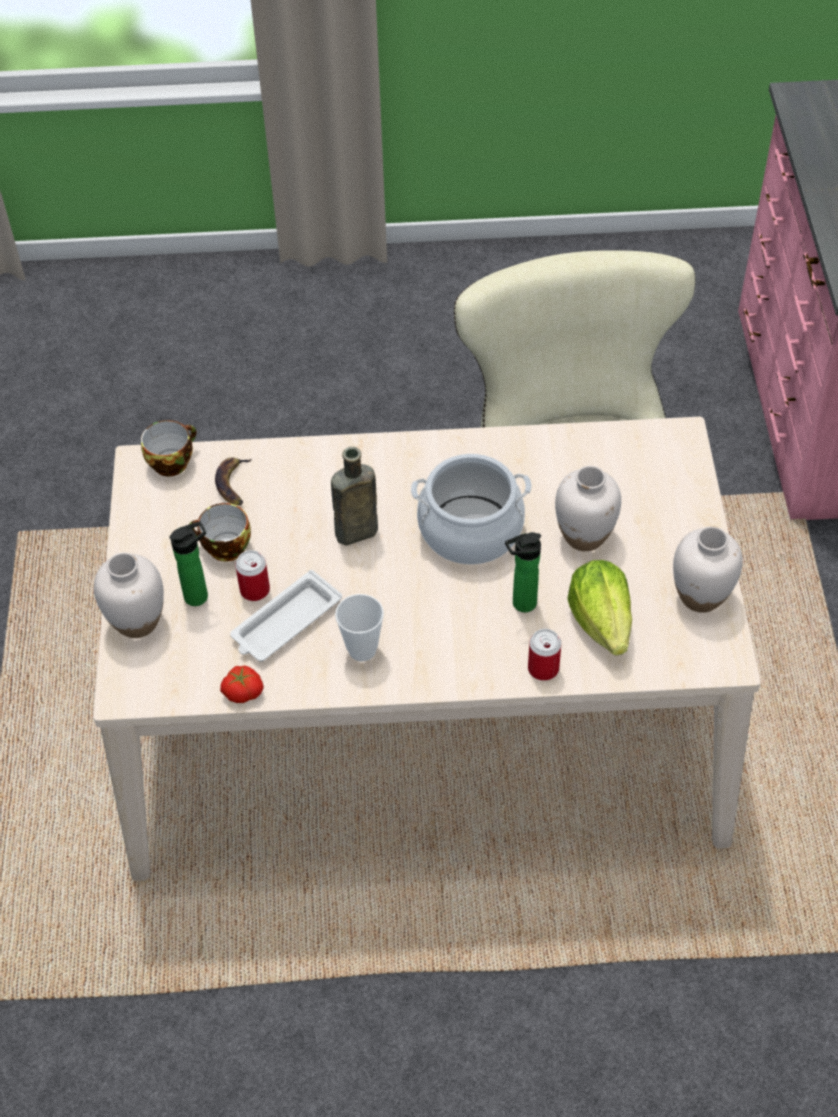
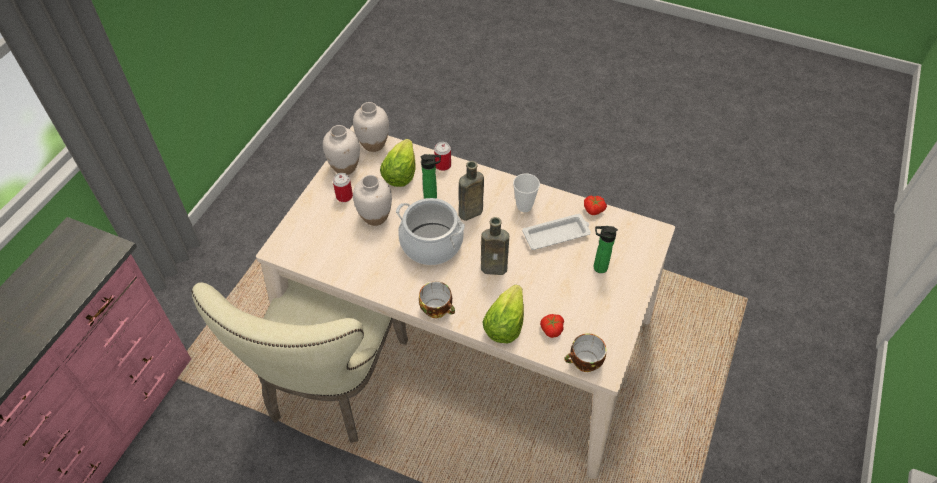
camera: 155 degrees left, 0 degrees up
white vase [94,552,164,638] -> white vase moved to [353,102,389,152]
cup [189,503,251,562] -> cup moved to [419,281,455,318]
banana [215,458,252,505] -> tomato [540,314,564,338]
can [235,550,270,601] -> can moved to [333,173,353,202]
none -> brown bottle [459,161,484,221]
none -> lettuce [482,285,524,343]

